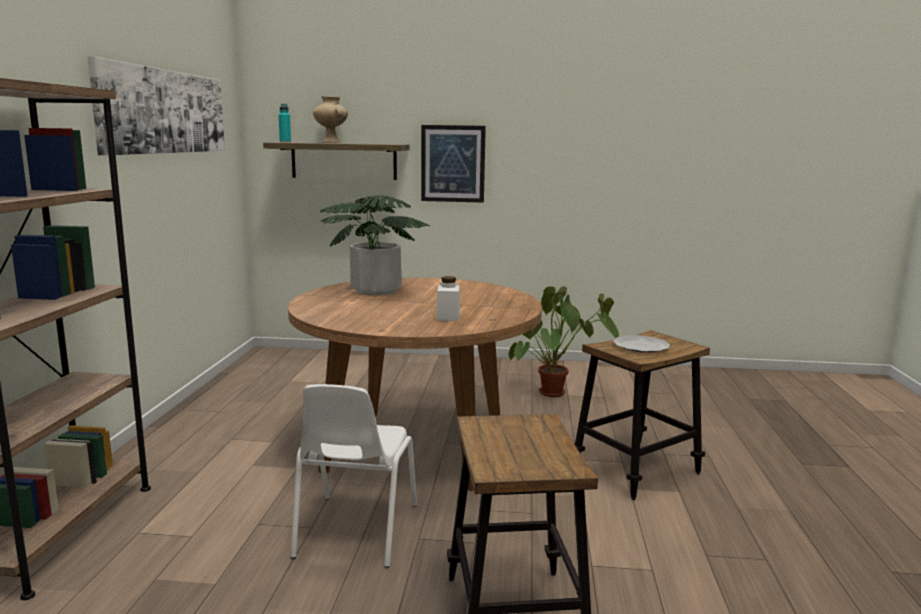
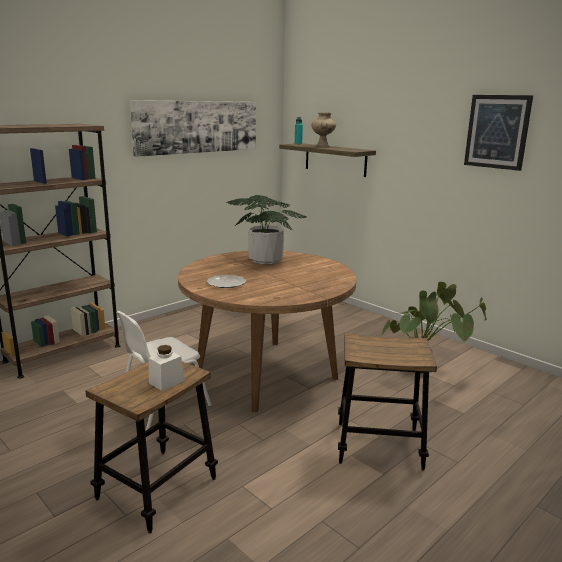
camera: 40 degrees right, 5 degrees up
picture [421,125,486,203] -> picture moved to [464,95,533,171]
white jar [436,276,460,321] -> white jar moved to [149,345,184,391]
plate [613,335,670,353] -> plate moved to [207,275,246,288]

